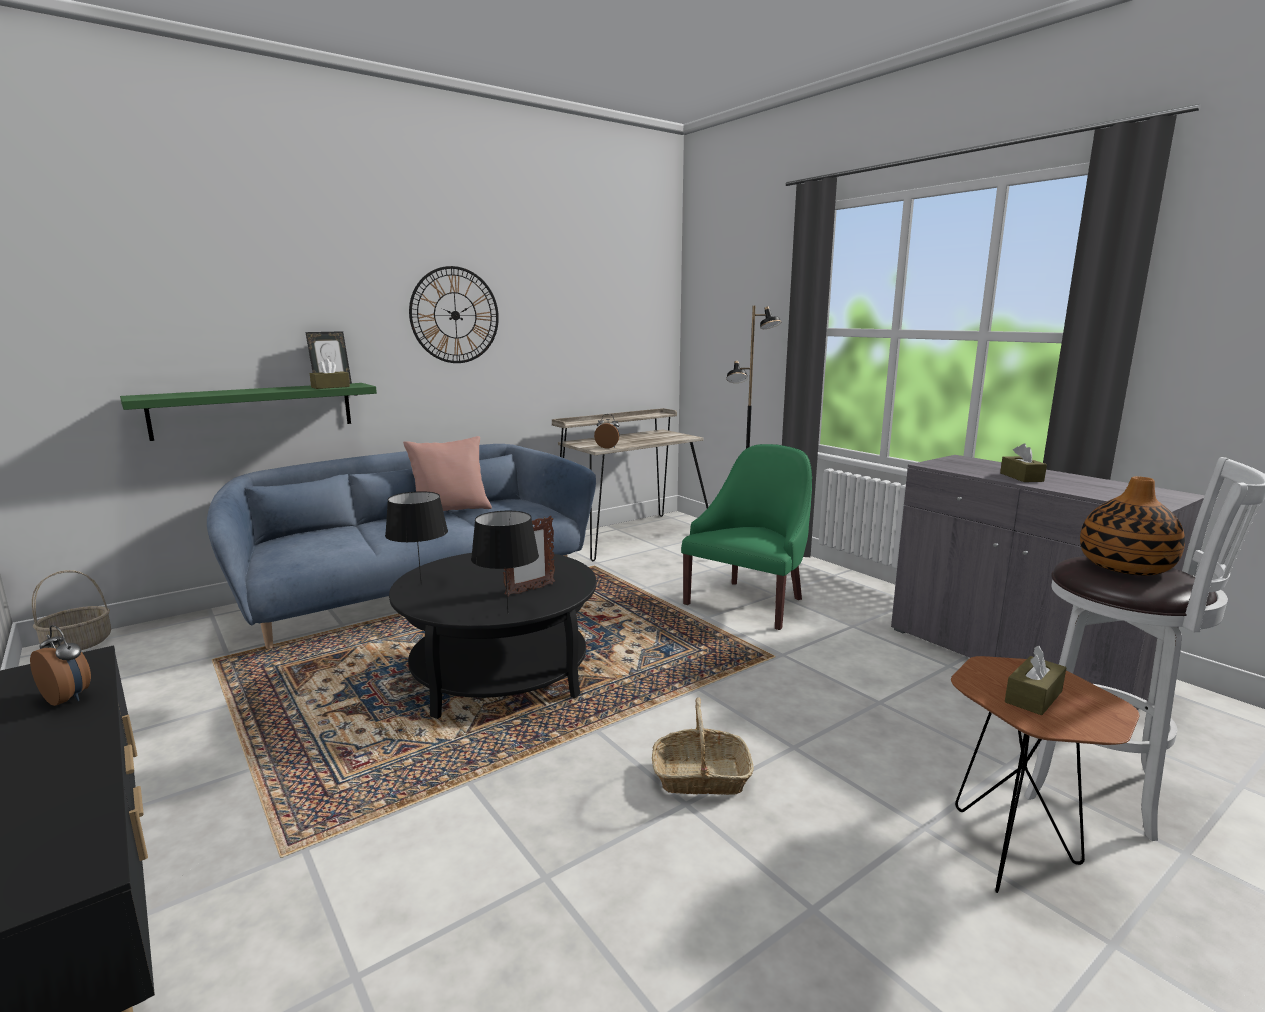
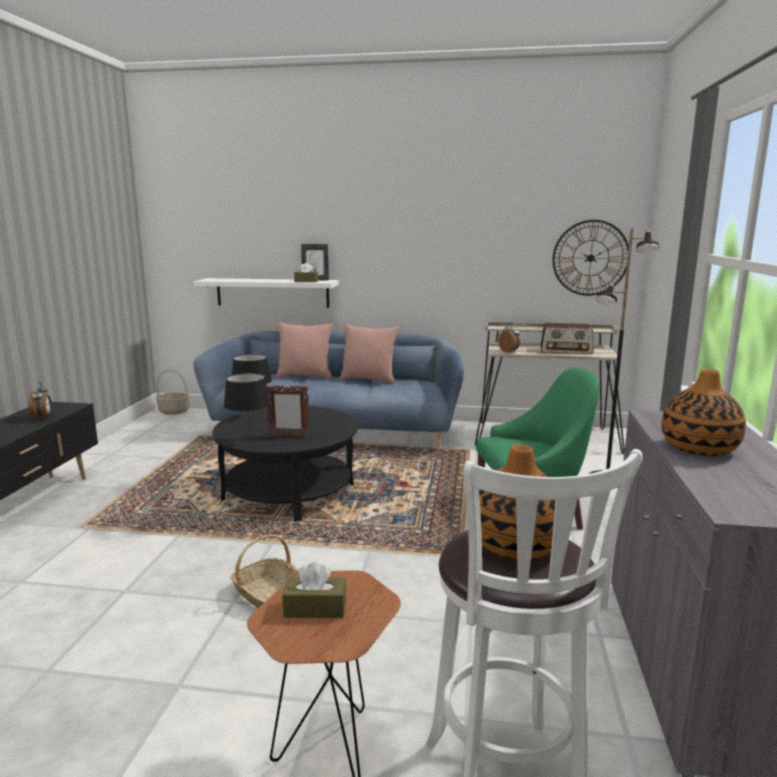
camera: 45 degrees right, 0 degrees up
green shelf [120,383,377,441] -> white shelf [194,278,339,308]
wall clock [409,266,499,363] -> wall clock moved to [552,220,629,296]
brown tissue box [1000,443,1047,482] -> vase [662,369,746,456]
none -> pink pillow [276,322,333,379]
none -> radio [541,323,594,354]

